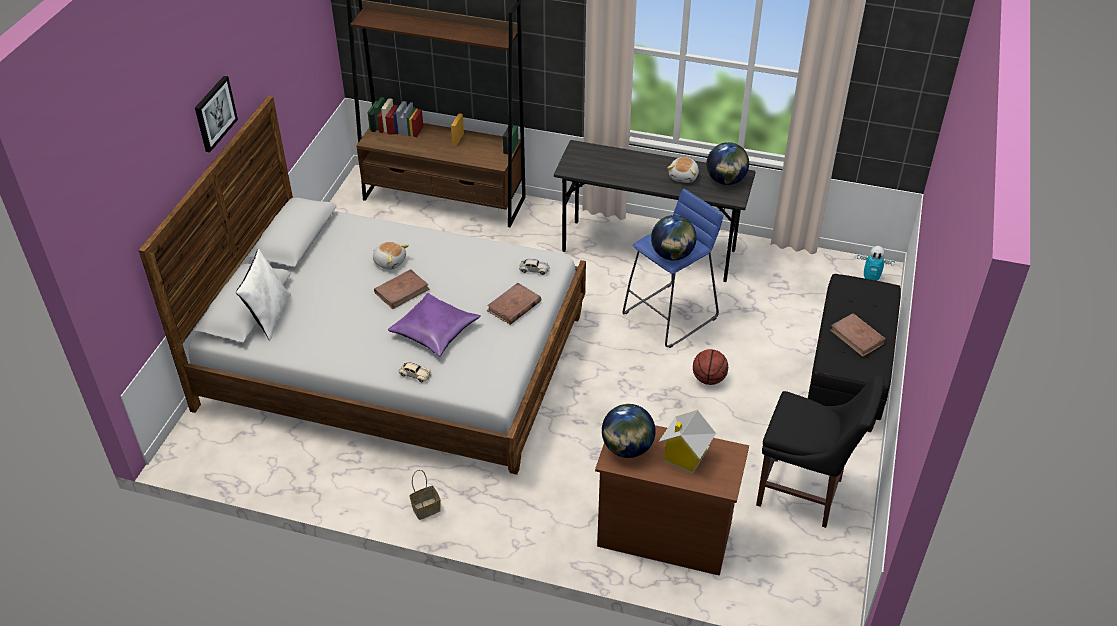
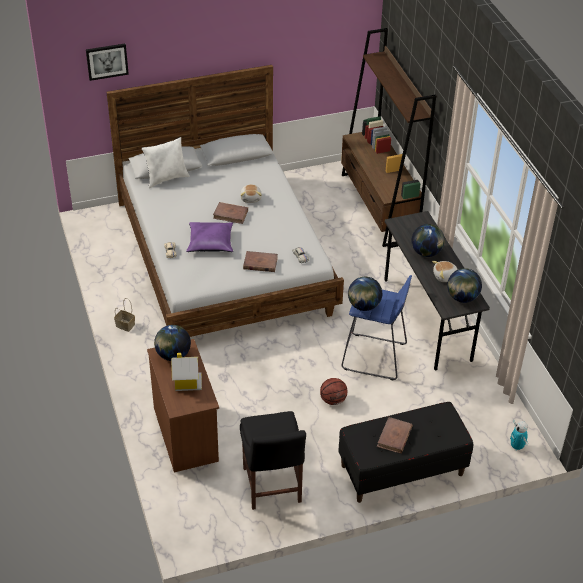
camera: 55 degrees right, 0 degrees up
picture [195,76,238,152] -> picture moved to [86,44,129,81]
none -> globe [411,224,445,257]

